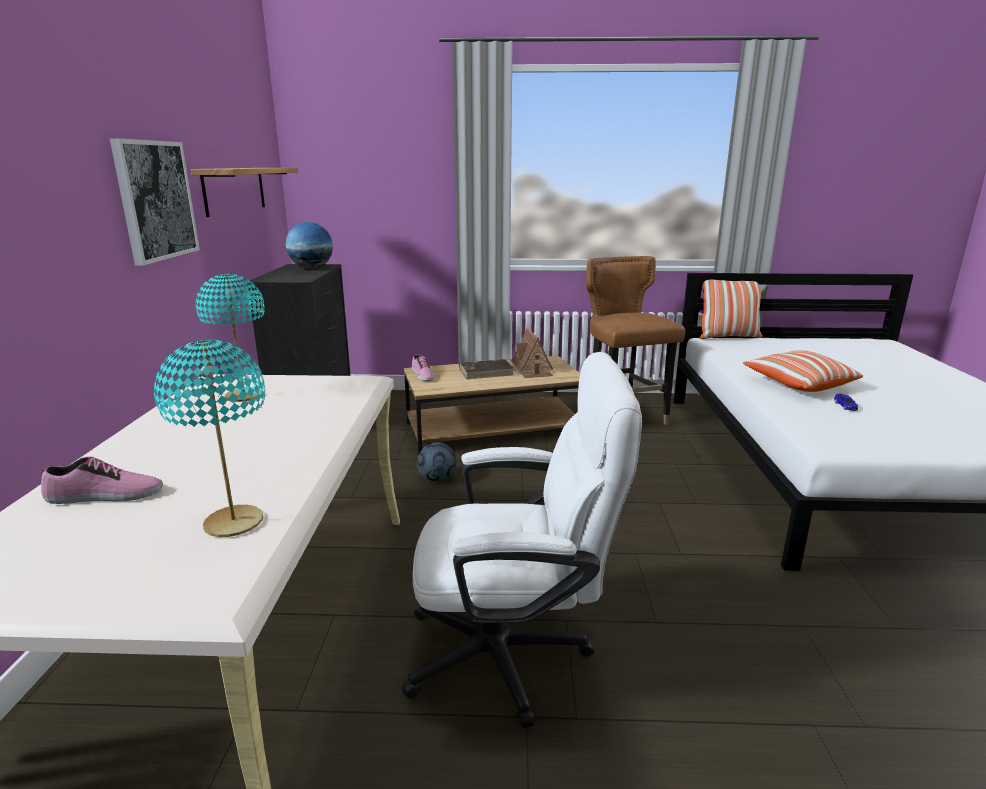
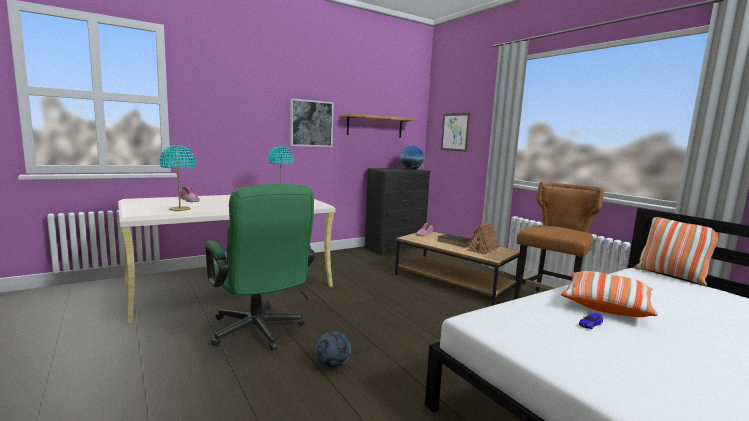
camera: 55 degrees right, 10 degrees down
white office chair [401,352,642,729] -> green office chair [205,184,315,351]
football [417,442,456,482] -> football moved to [316,331,351,369]
none -> picture [441,113,470,152]

